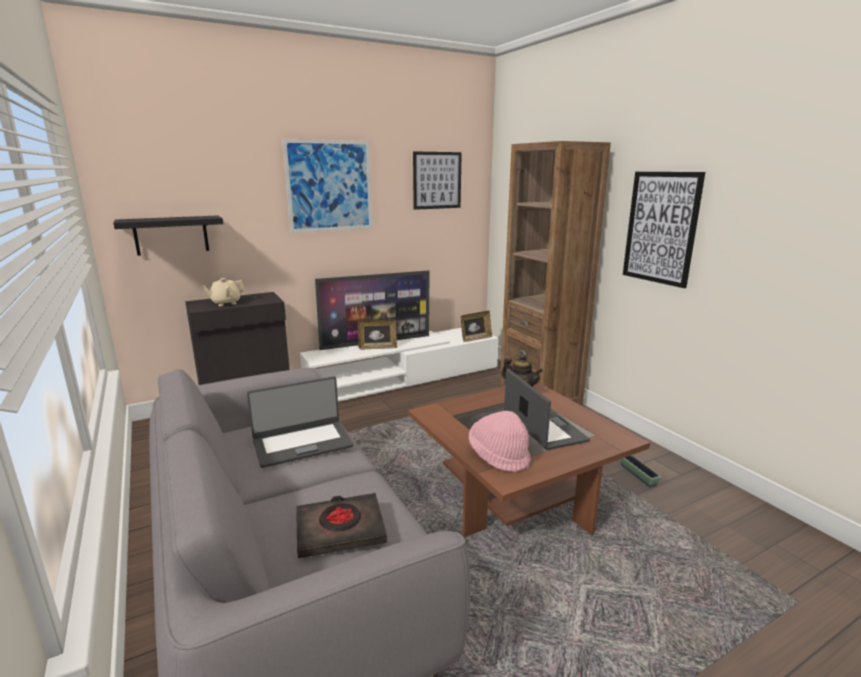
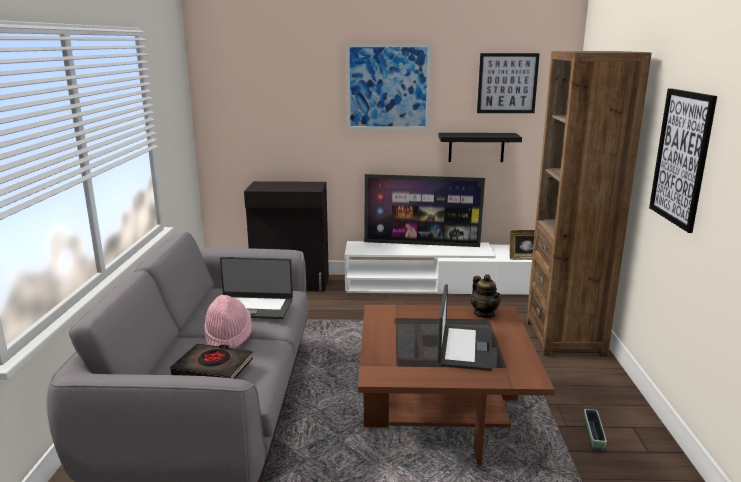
camera: 30 degrees right, 0 degrees up
black shelf [113,215,223,256] -> black shelf moved to [439,133,522,162]
beige teapot [201,278,246,306] -> none
picture frame [357,319,397,350] -> none
pink hat [469,411,531,472] -> pink hat moved to [204,295,252,348]

